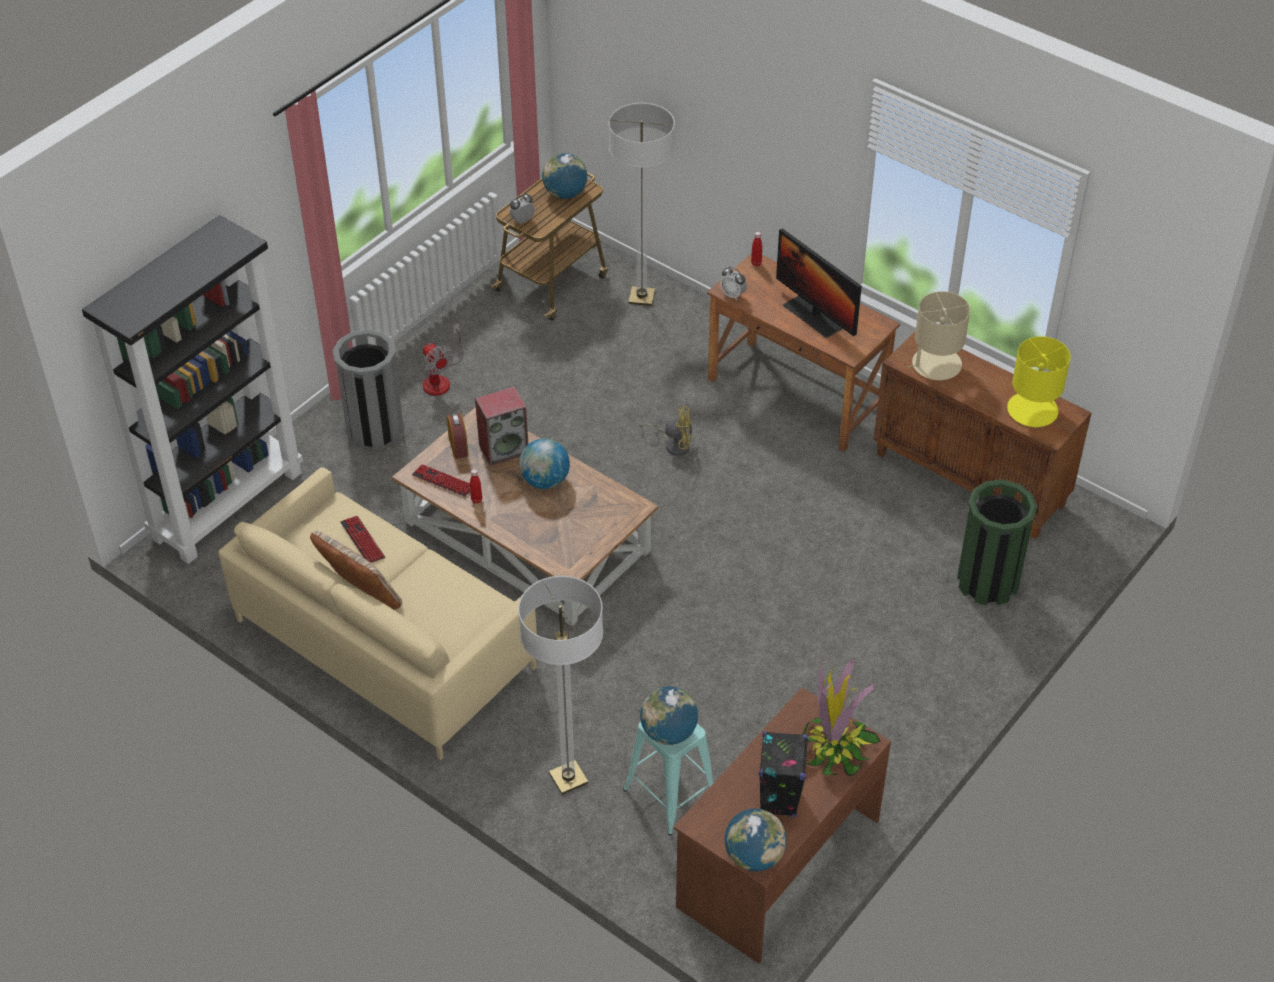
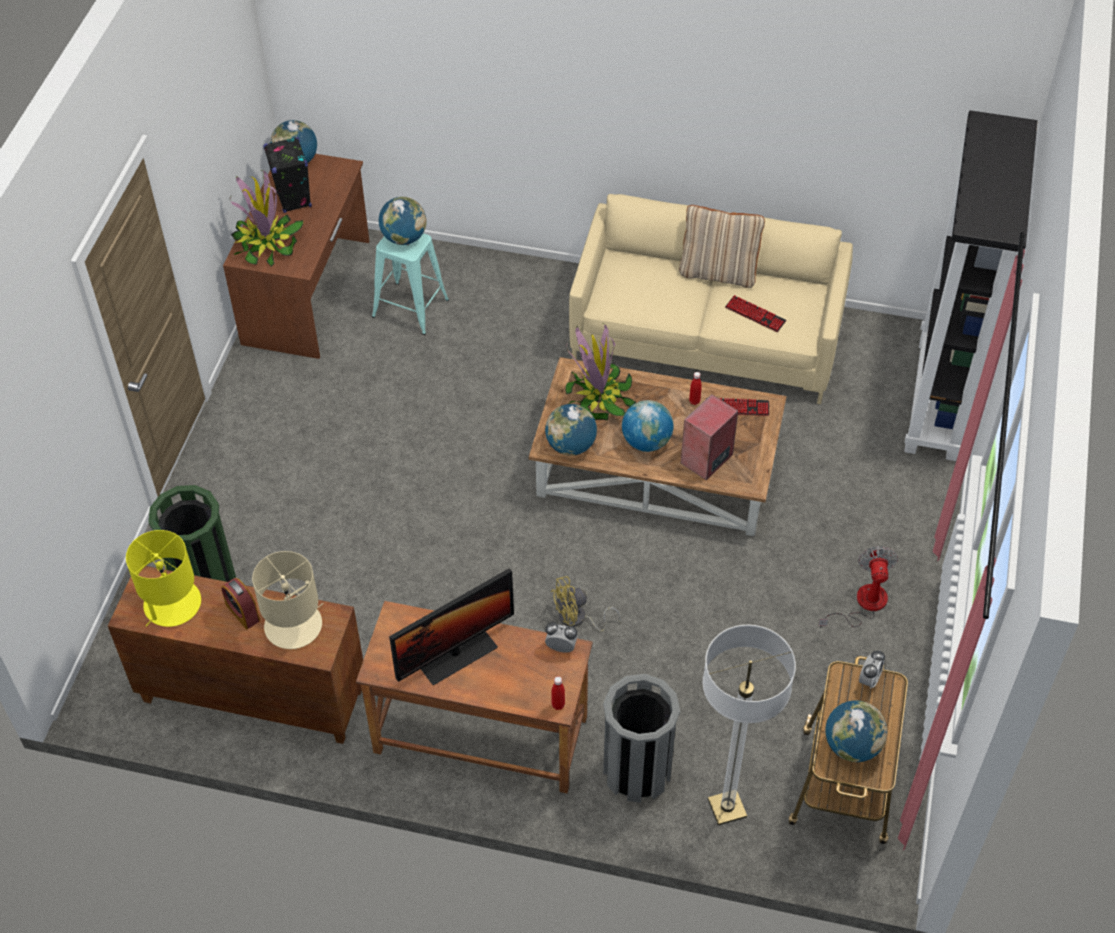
camera: 155 degrees right, 5 degrees up
grey trash can [333,329,404,450] -> grey trash can moved to [603,674,680,803]
fan [423,324,463,396] -> fan turned 60 degrees clockwise [819,546,898,628]
alarm clock [447,413,468,459] -> alarm clock moved to [221,578,260,629]
floor lamp [518,576,603,795] -> none
monitor [776,228,862,338] -> monitor turned 120 degrees clockwise [389,568,514,685]
none -> globe [545,404,597,456]
none -> potted plant [565,322,636,421]

